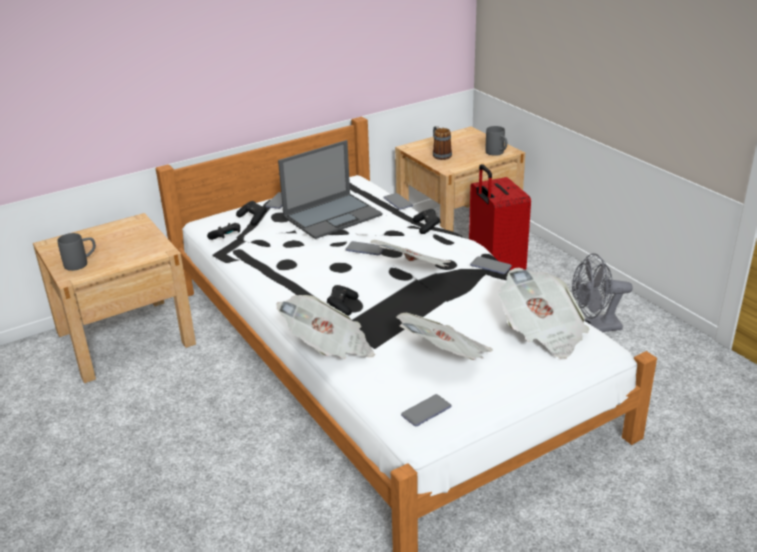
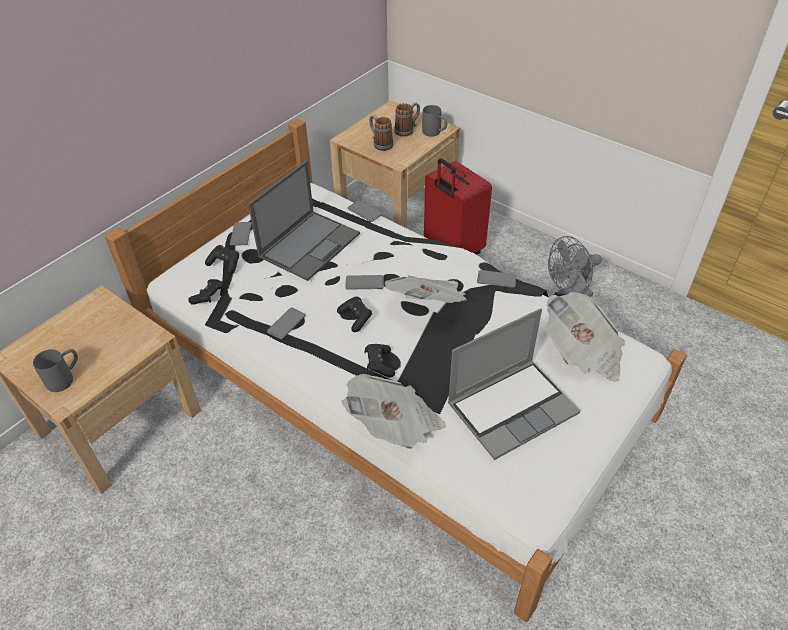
camera: 20 degrees left, 15 degrees up
newspaper [397,313,493,360] -> laptop [448,308,580,460]
phone [401,394,452,426] -> phone moved to [267,307,306,339]
black game controller [413,209,441,234] -> black game controller moved to [337,297,372,332]
none -> mug [394,102,420,137]

